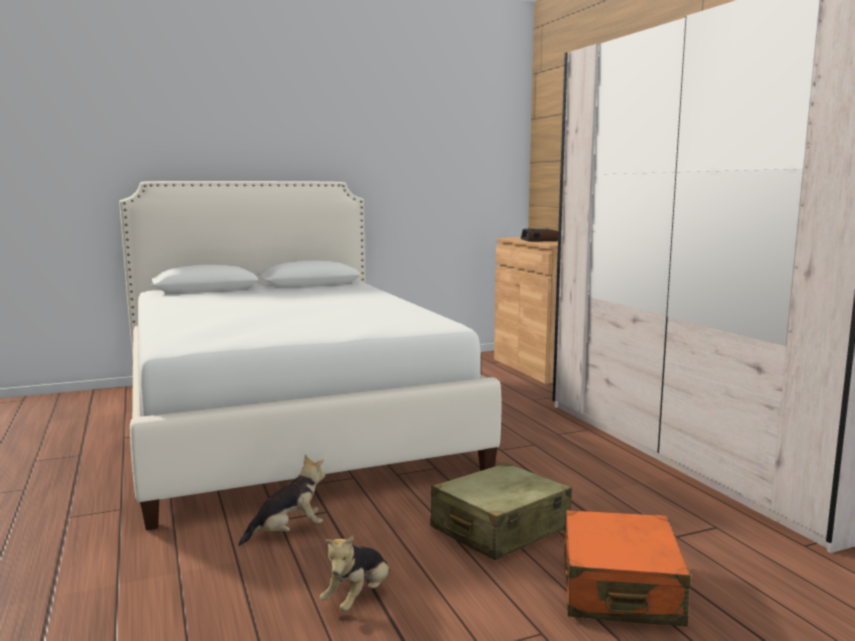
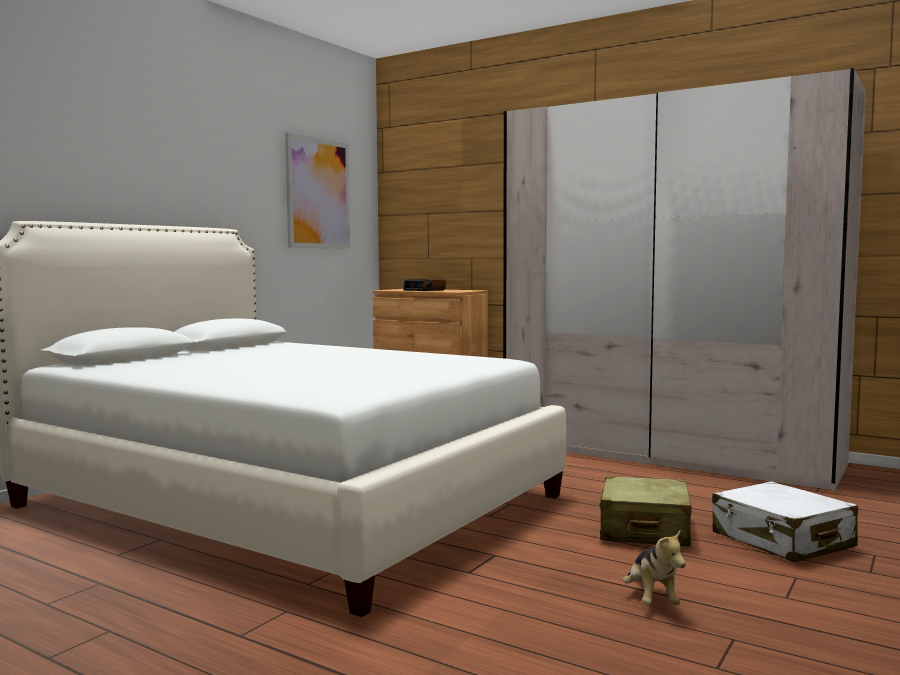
camera: 35 degrees left, 5 degrees down
plush toy [238,455,325,546] -> none
orange suitcase [561,510,691,626] -> white suitcase [712,481,858,562]
none -> picture [285,133,350,249]

